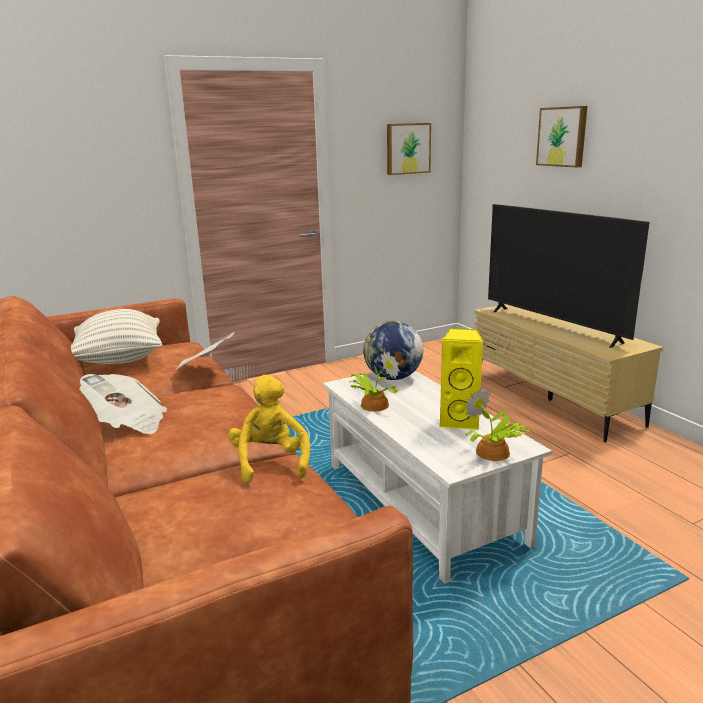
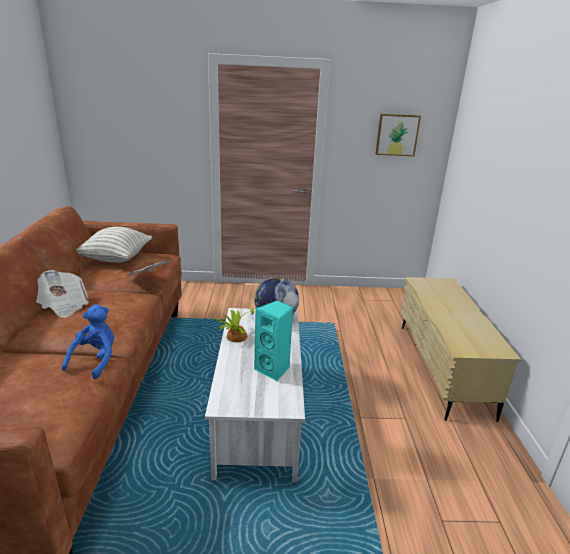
camera: 25 degrees right, 5 degrees up
yellow plush toy [228,375,310,483] -> blue plush toy [62,304,114,379]
yellow speaker [440,328,484,430] -> turquoise speaker [254,300,293,381]
potted plant [465,387,531,461] -> none
television [488,204,650,348] -> none
picture [536,106,587,168] -> none

